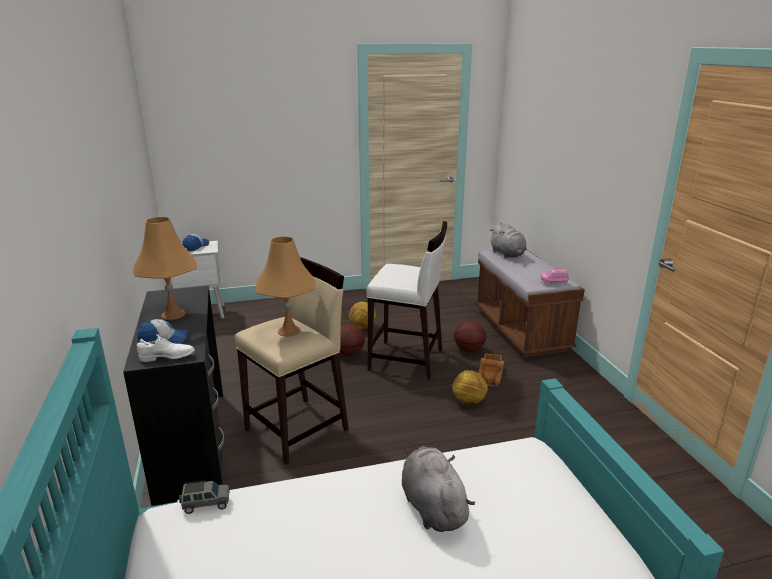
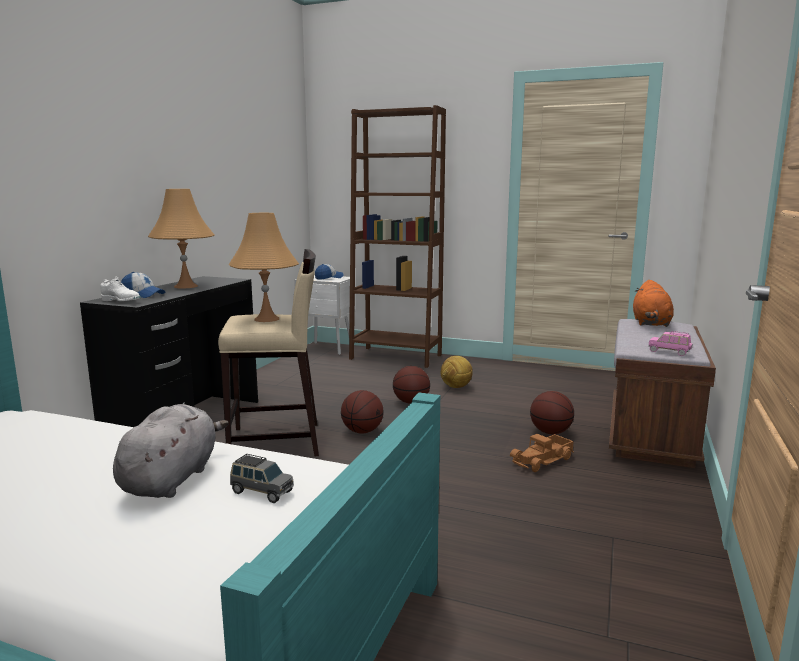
camera: 35 degrees right, 10 degrees down
grey toy car [179,481,230,514] -> grey toy car moved to [230,454,294,503]
white stool [367,221,447,380] -> none
football [452,370,488,405] -> none
grey plush toy [489,222,527,258] -> orange plush toy [633,280,674,327]
none -> basketball [341,390,384,434]
none -> brown bookcase [349,105,446,368]

